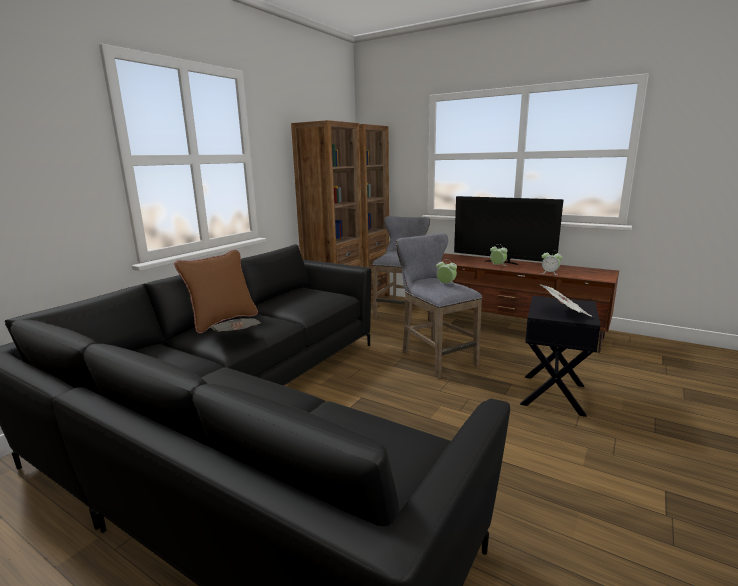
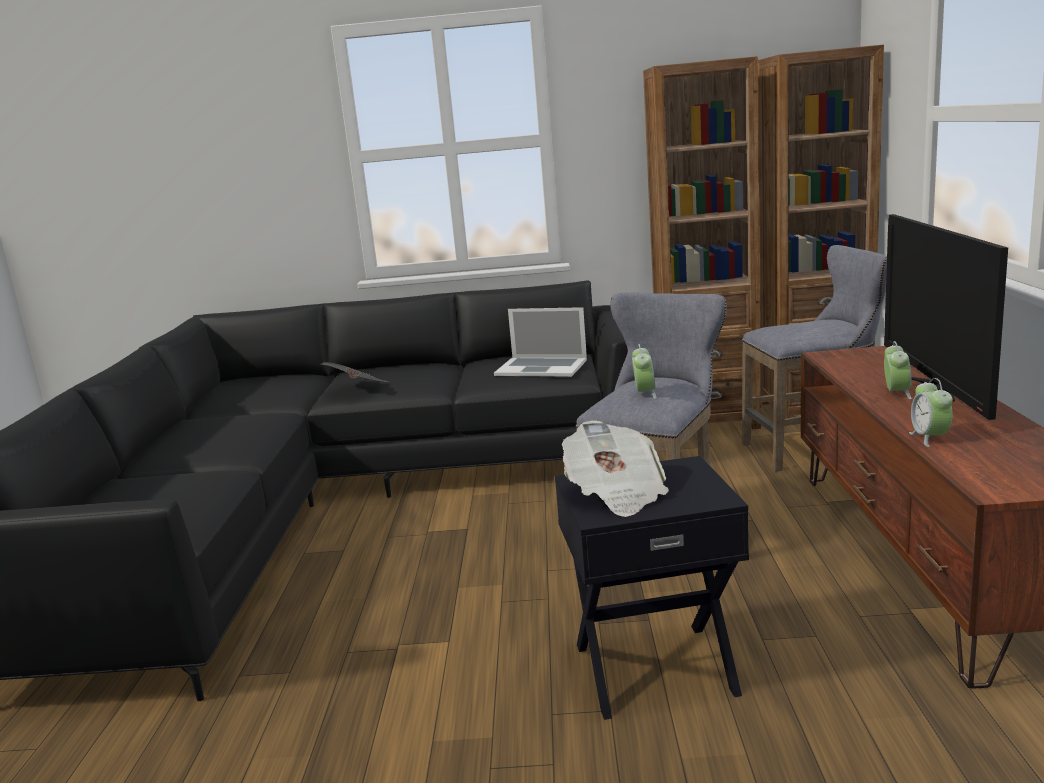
camera: 60 degrees right, 0 degrees up
brown pillow [174,250,258,333] -> none
none -> laptop [494,307,587,377]

